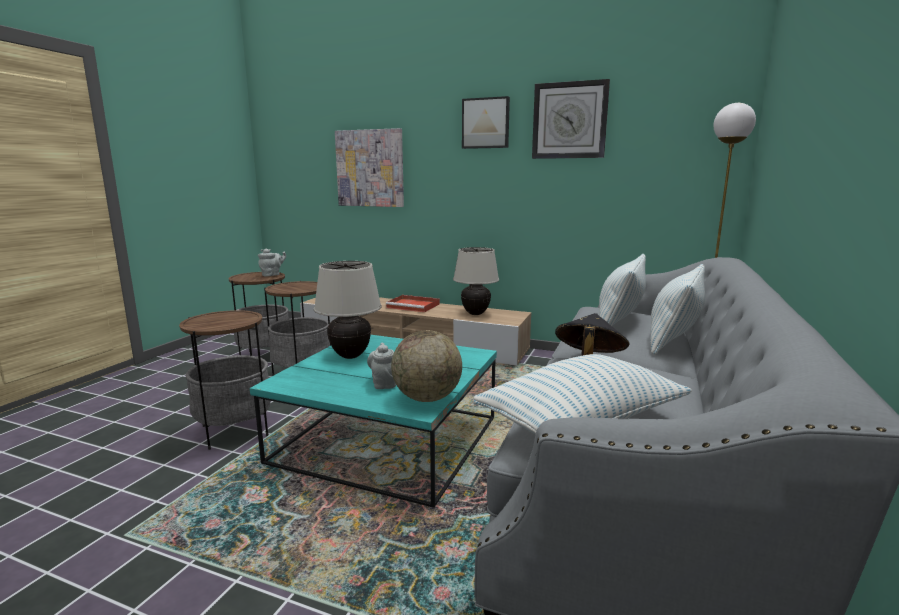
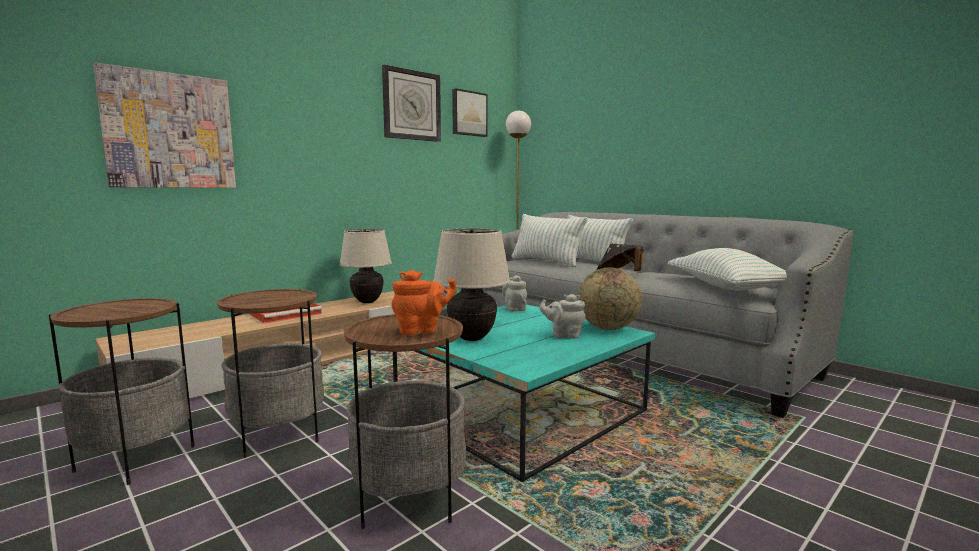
camera: 65 degrees left, 5 degrees down
grey teapot [258,249,286,277] -> grey teapot moved to [502,275,527,312]
picture [462,96,510,149] -> picture moved to [452,88,488,137]
none -> orange teapot [391,270,457,335]

